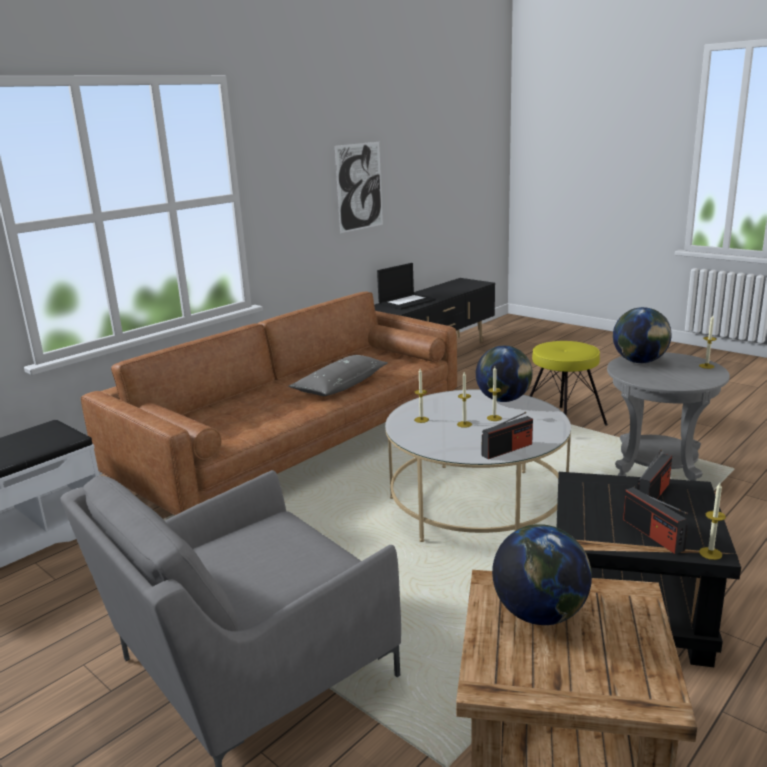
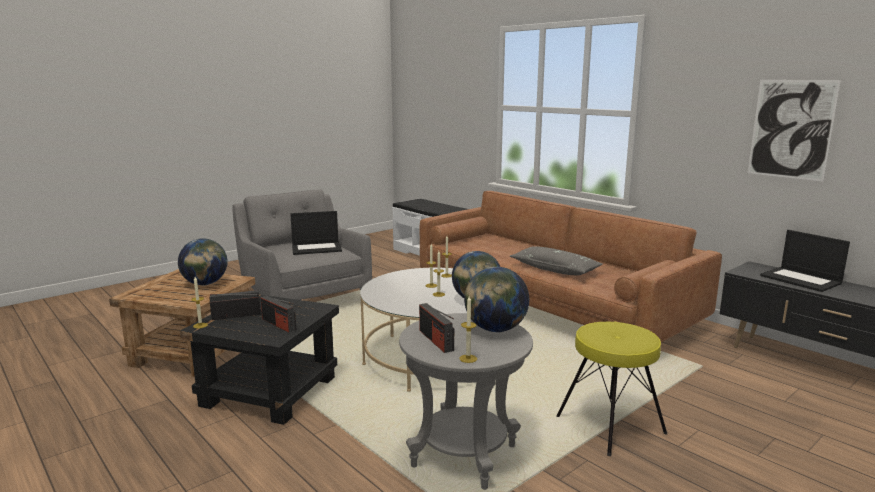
camera: 95 degrees right, 5 degrees down
radio [482,412,533,459] -> radio moved to [419,303,454,353]
none -> laptop [290,211,342,255]

